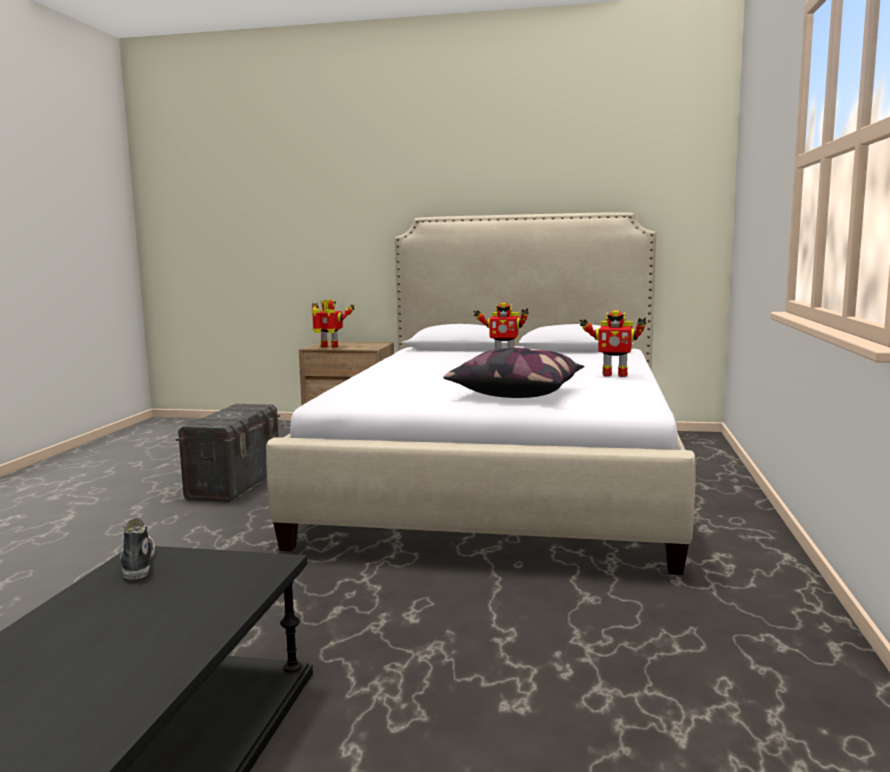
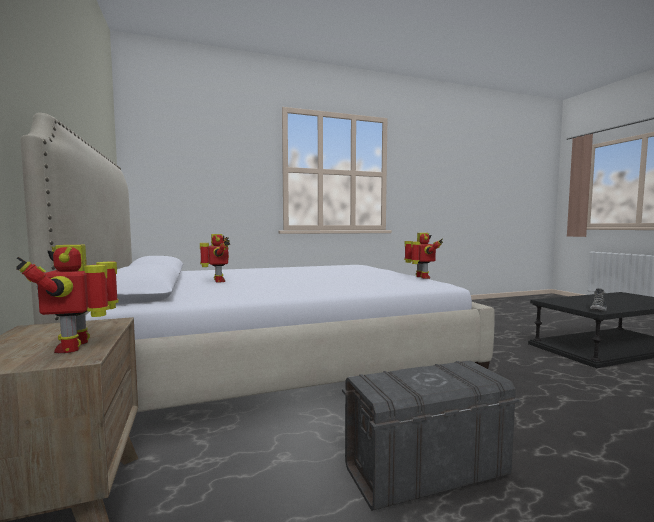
camera: 120 degrees left, 5 degrees down
pillow [443,347,584,398] -> none
toy robot [579,310,646,377] -> toy robot moved to [404,233,443,279]

